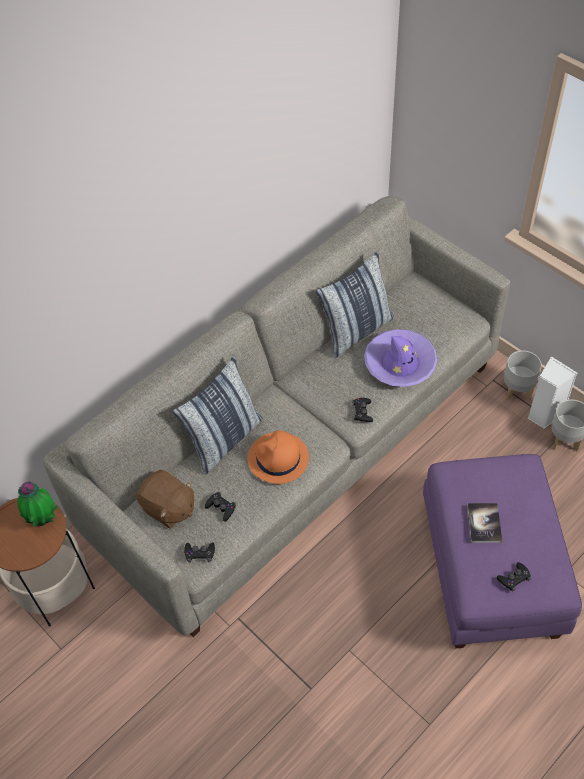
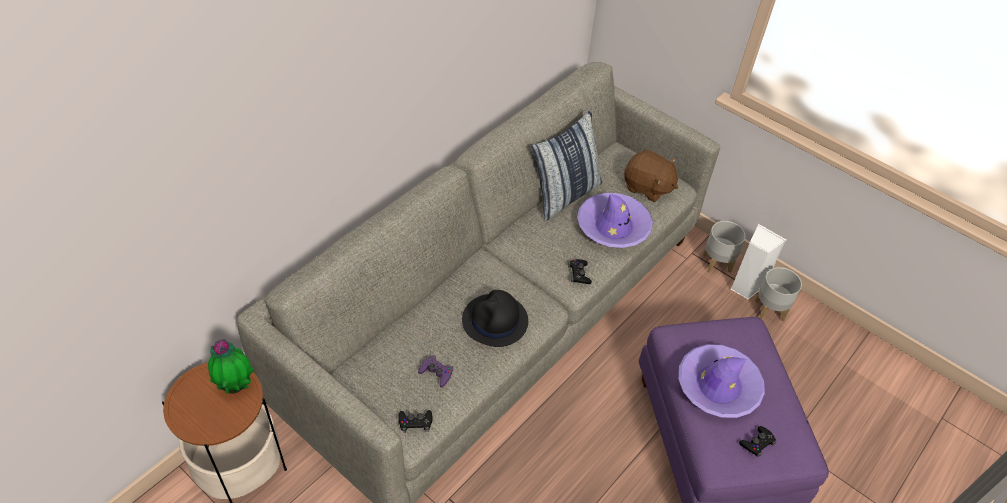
camera: 10 degrees left, 5 degrees down
brown plush toy [136,470,194,529] -> brown plush toy moved to [624,150,678,202]
pillow [172,355,263,475] -> none
black game controller [205,492,236,522] -> purple game controller [418,355,453,388]
orange hat [248,430,309,484] -> black hat [462,290,528,347]
book [467,503,502,543] -> purple hat [678,344,765,418]

